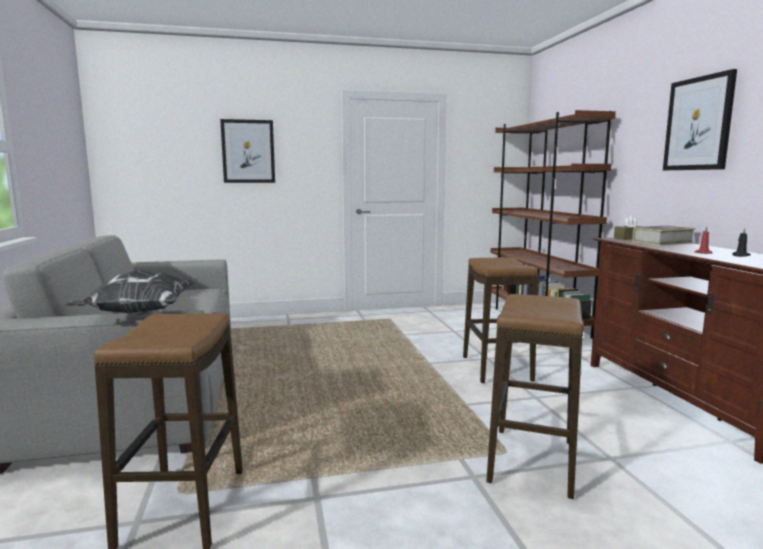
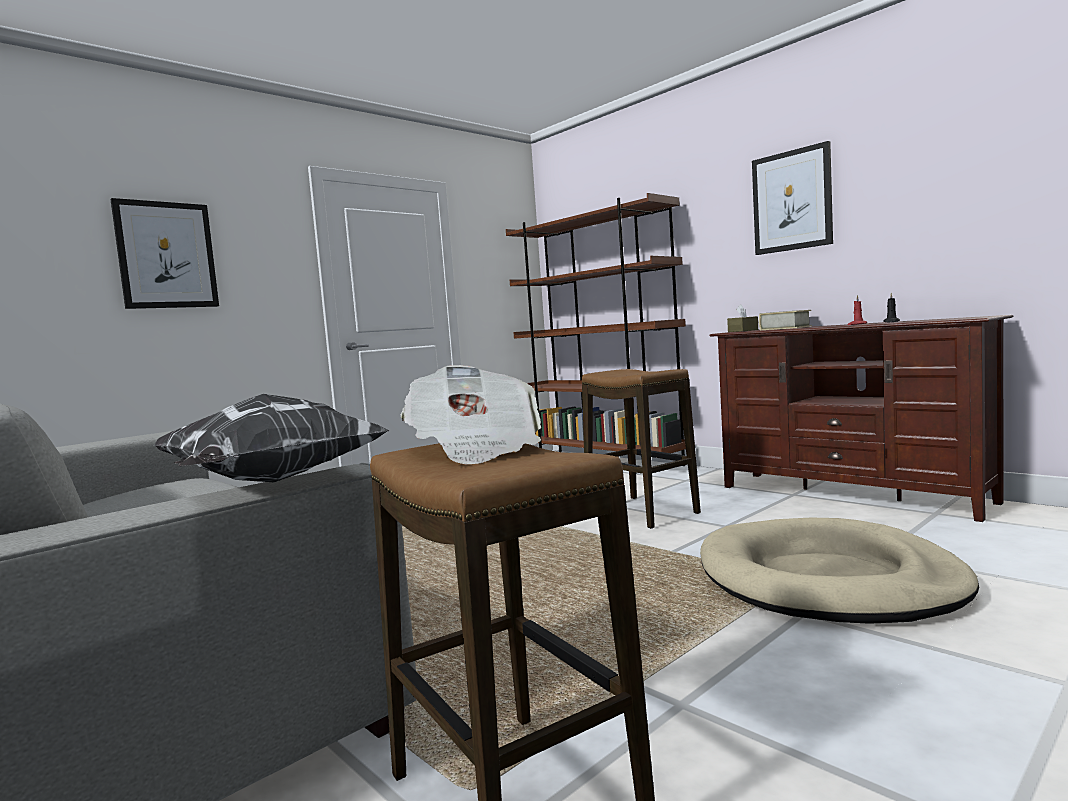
camera: 30 degrees left, 5 degrees down
stool [486,294,584,499] -> beige dog bed [700,518,979,624]
none -> newspaper [400,365,541,465]

